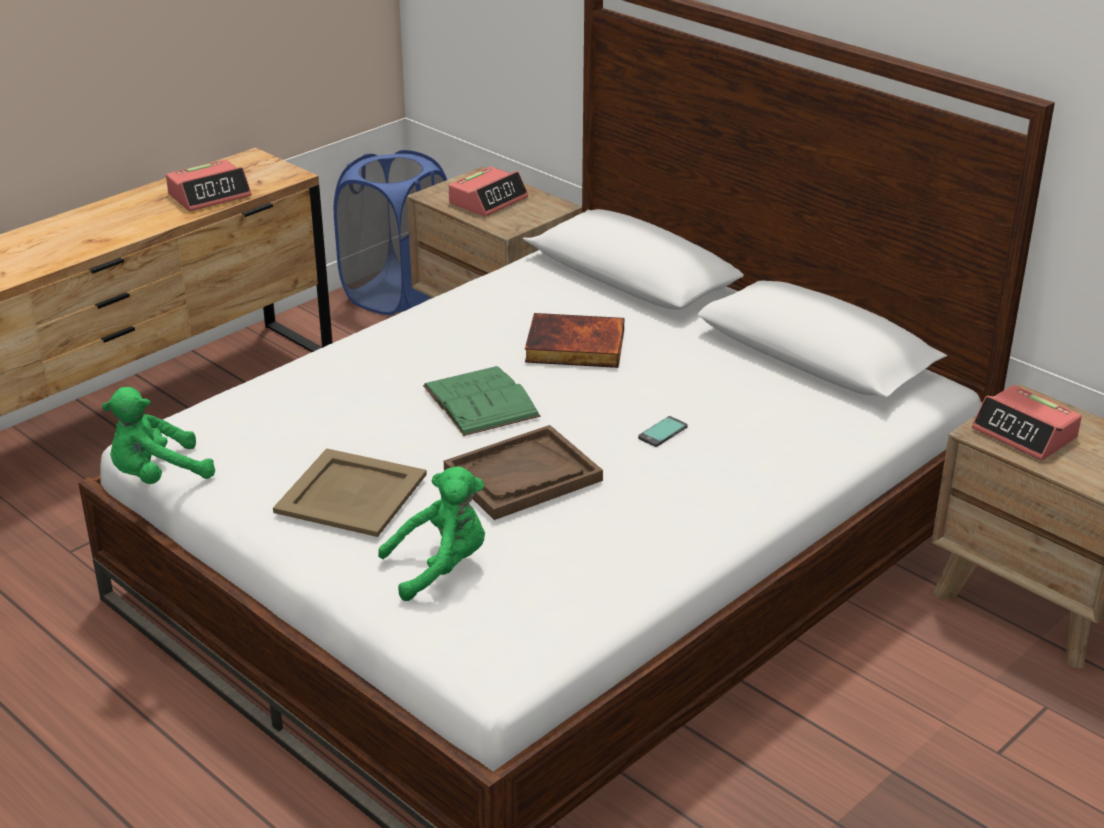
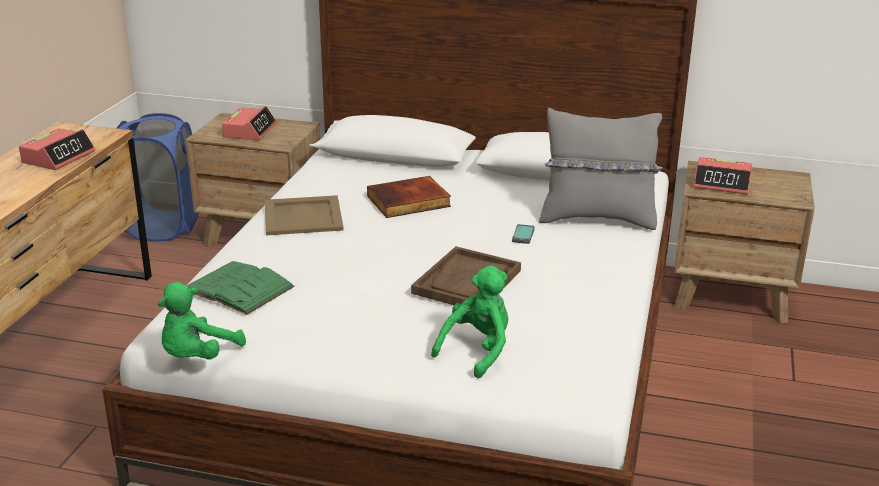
camera: 30 degrees left, 5 degrees down
beige tray [273,448,427,537] -> beige tray moved to [265,195,344,235]
green book [423,366,541,436] -> green book moved to [187,261,295,315]
none -> grey pillow [539,108,662,230]

